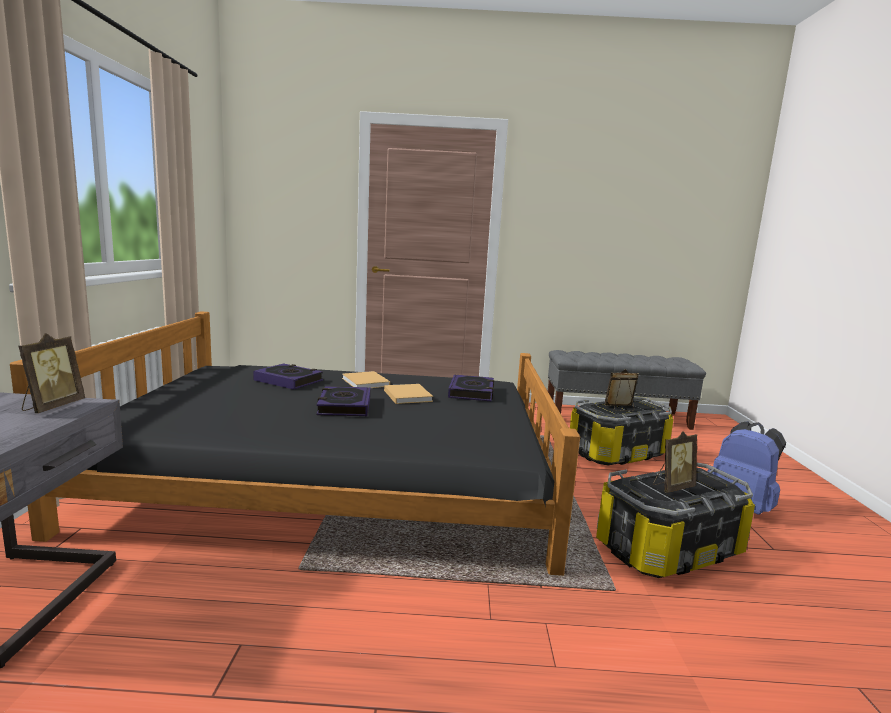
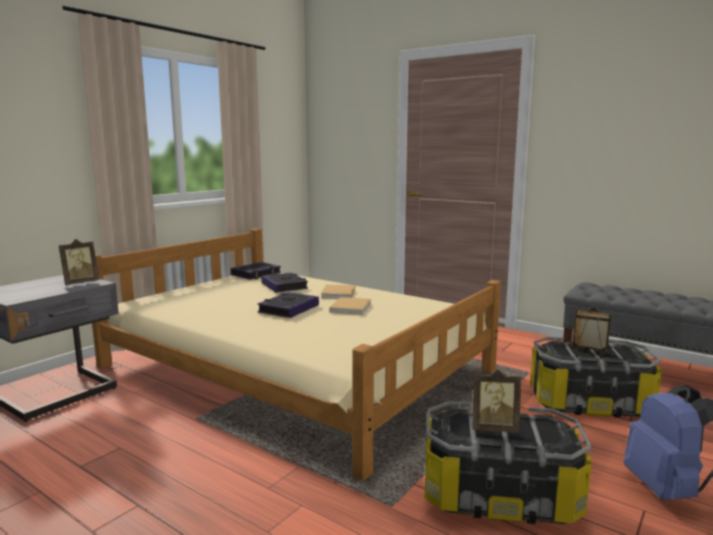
camera: 35 degrees right, 0 degrees up
black bed [10,311,580,576] -> beige bed [92,229,501,481]
book [448,375,494,401] -> book moved to [230,262,281,280]

